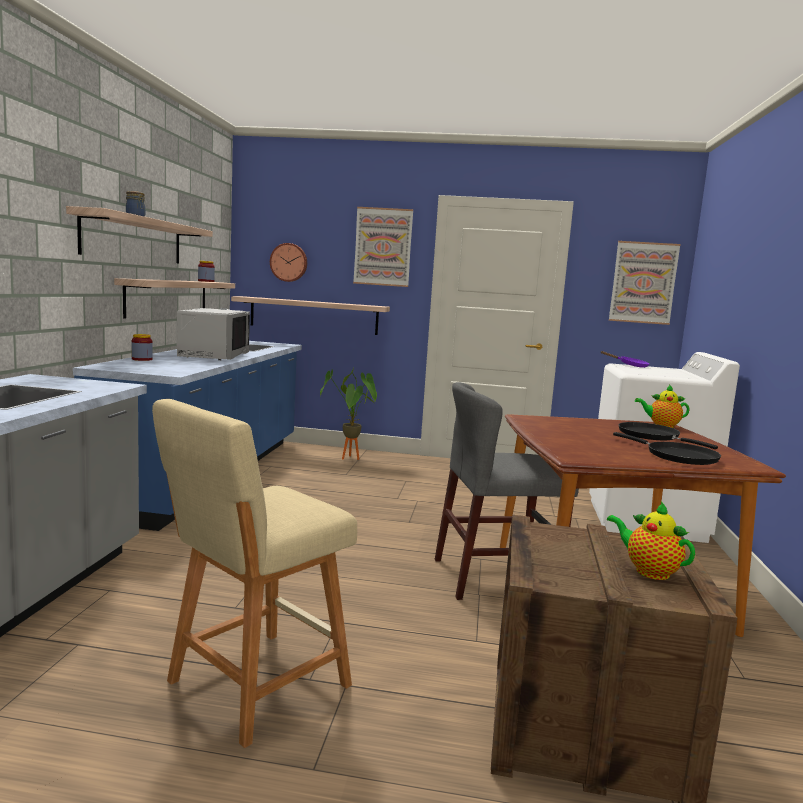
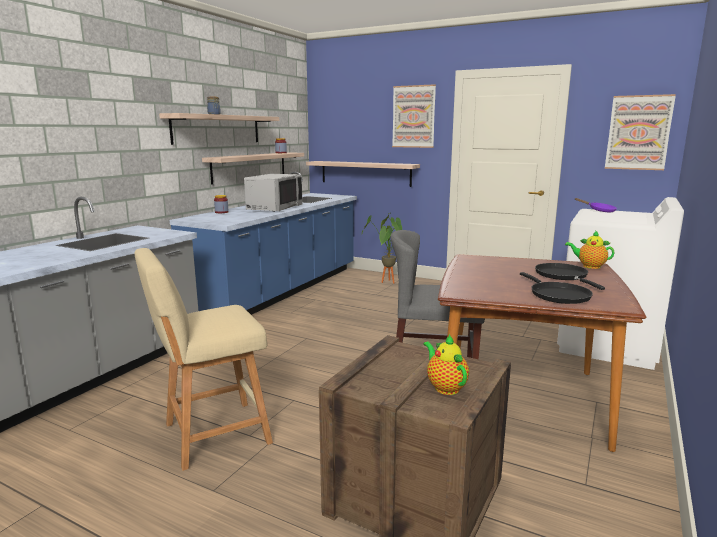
camera: 20 degrees right, 5 degrees up
wall clock [270,243,307,282] -> none

